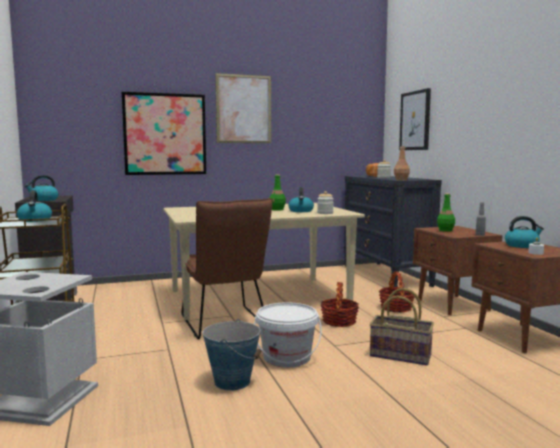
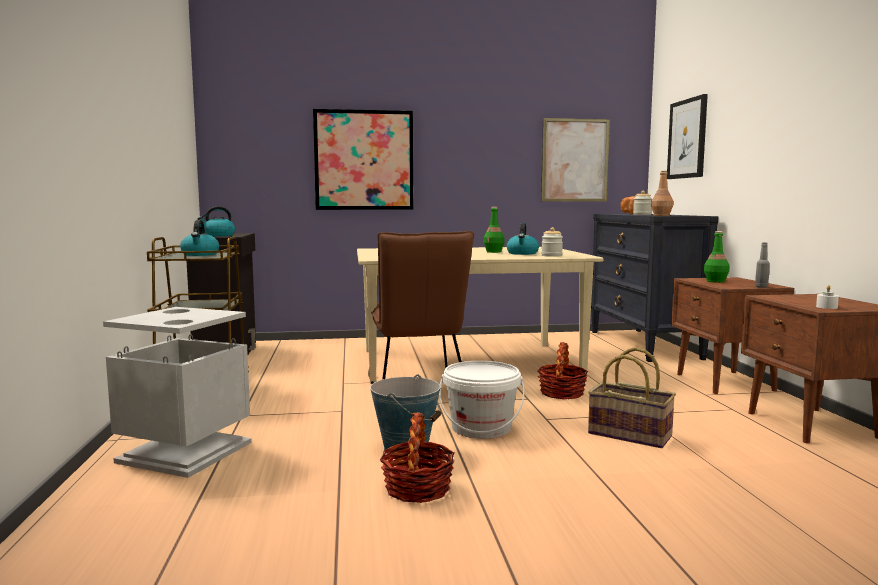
camera: 10 degrees right, 0 degrees up
picture [215,73,271,143] -> picture moved to [541,118,610,202]
basket [379,271,415,312] -> basket moved to [380,412,455,503]
kettle [505,216,544,248] -> none

